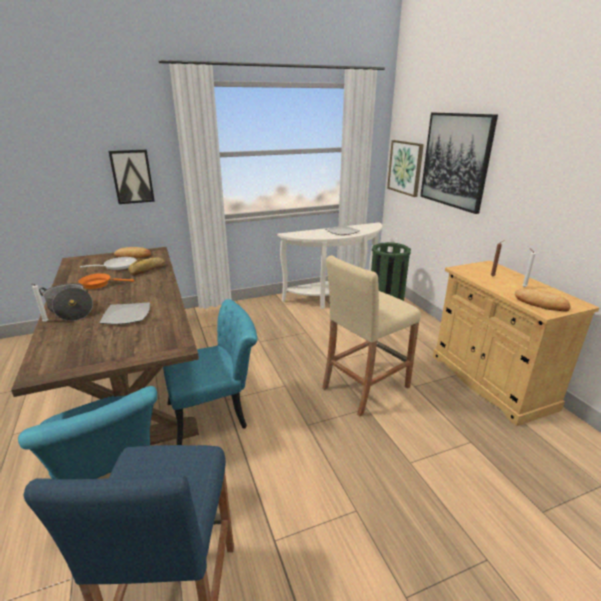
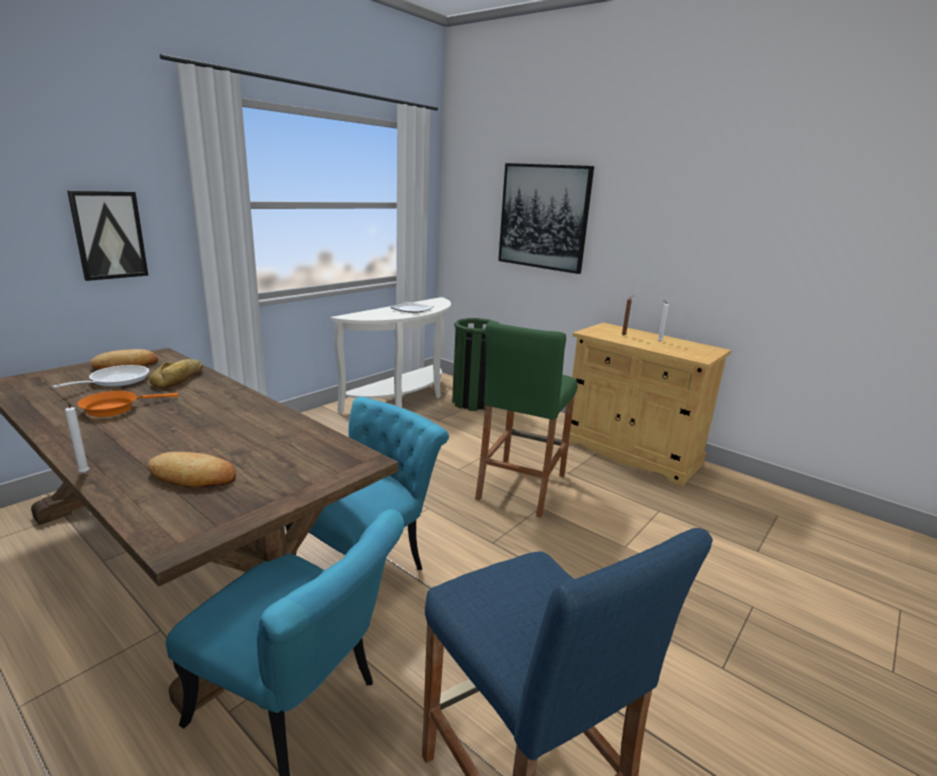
camera: 30 degrees left, 5 degrees down
cooking pot [39,283,93,321] -> none
plate [100,302,150,325] -> none
beige stool [322,255,421,416] -> green stool [475,321,577,518]
picture [387,140,424,197] -> none
bread [515,288,571,312] -> bread moved to [148,452,236,487]

